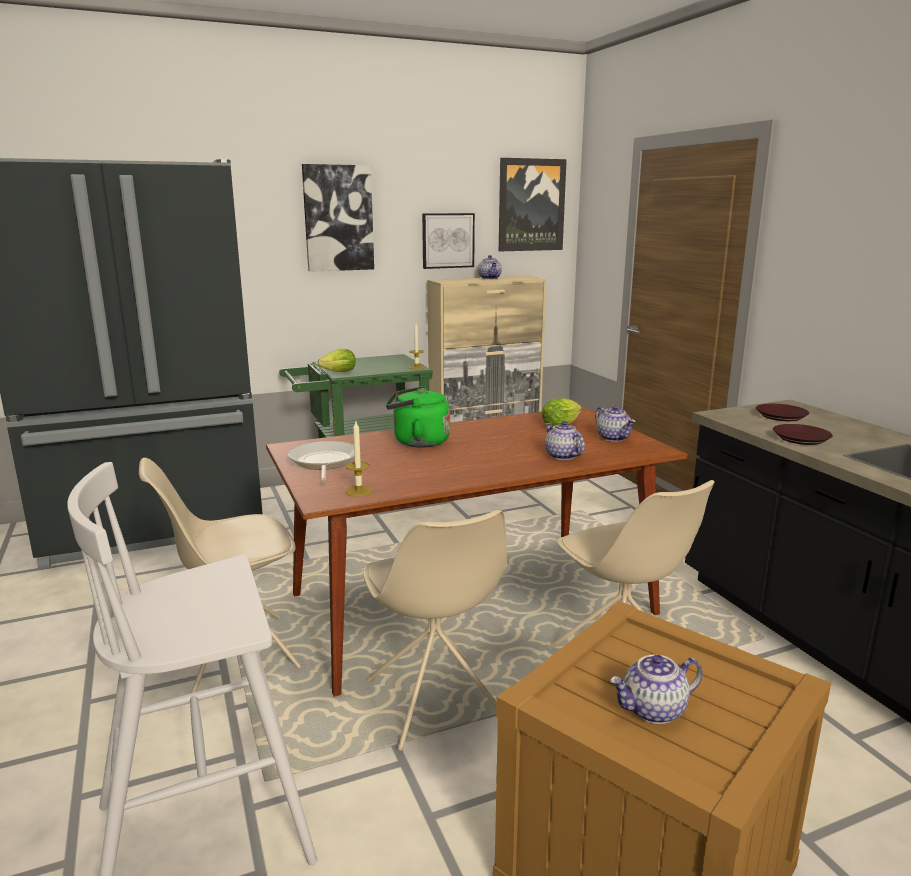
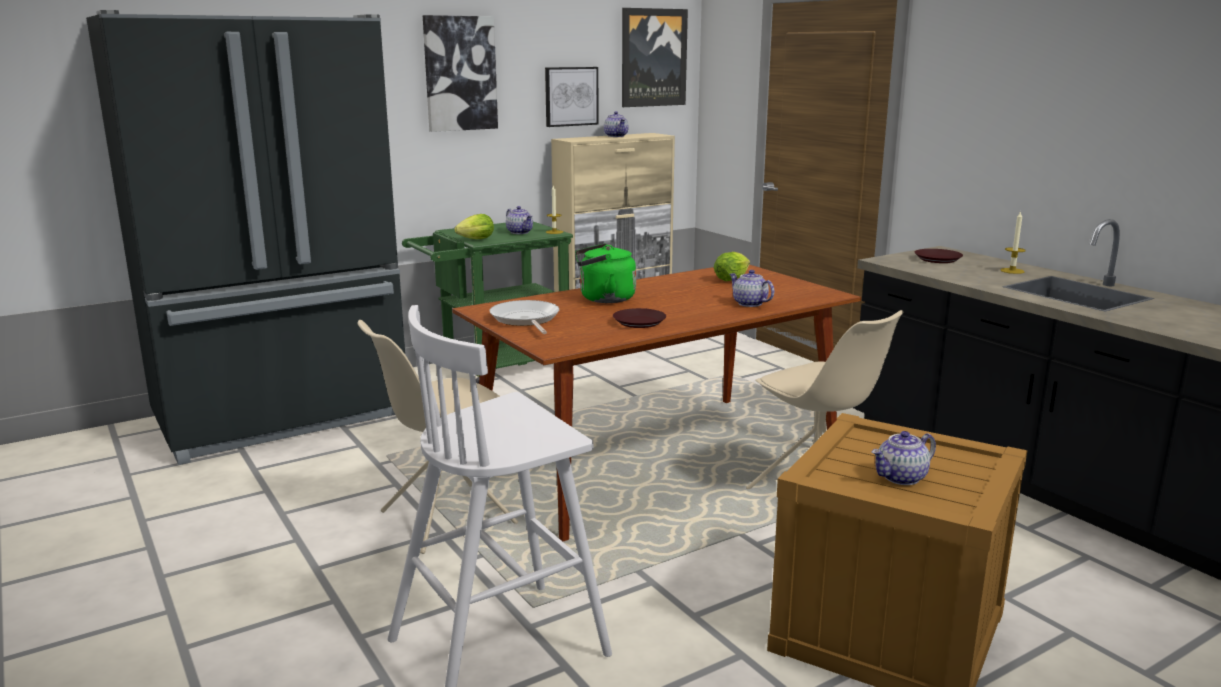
camera: 10 degrees left, 0 degrees up
candle [345,422,373,497] -> candle moved to [1000,211,1026,274]
beige chair [363,510,507,751] -> none
teapot [595,406,635,442] -> teapot moved to [506,206,533,234]
brown plate [773,424,833,445] -> brown plate moved to [613,308,666,328]

